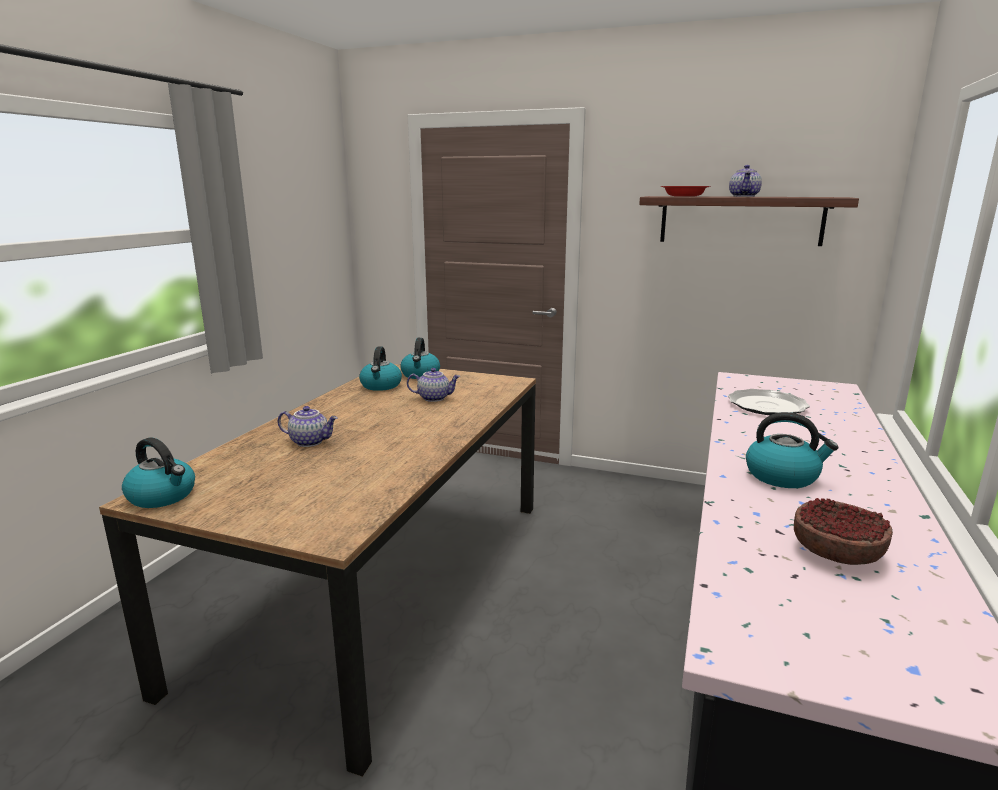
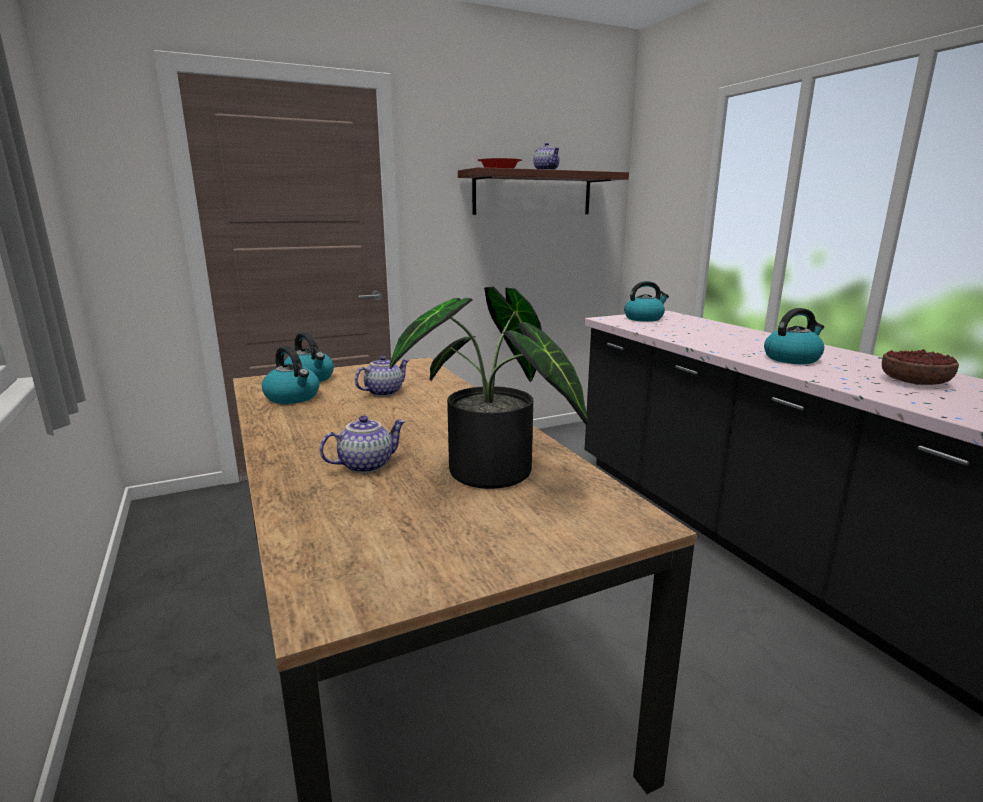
camera: 45 degrees left, 0 degrees up
kettle [122,437,195,508] -> kettle moved to [624,281,669,322]
plate [728,389,810,415] -> none
none -> potted plant [390,287,588,489]

